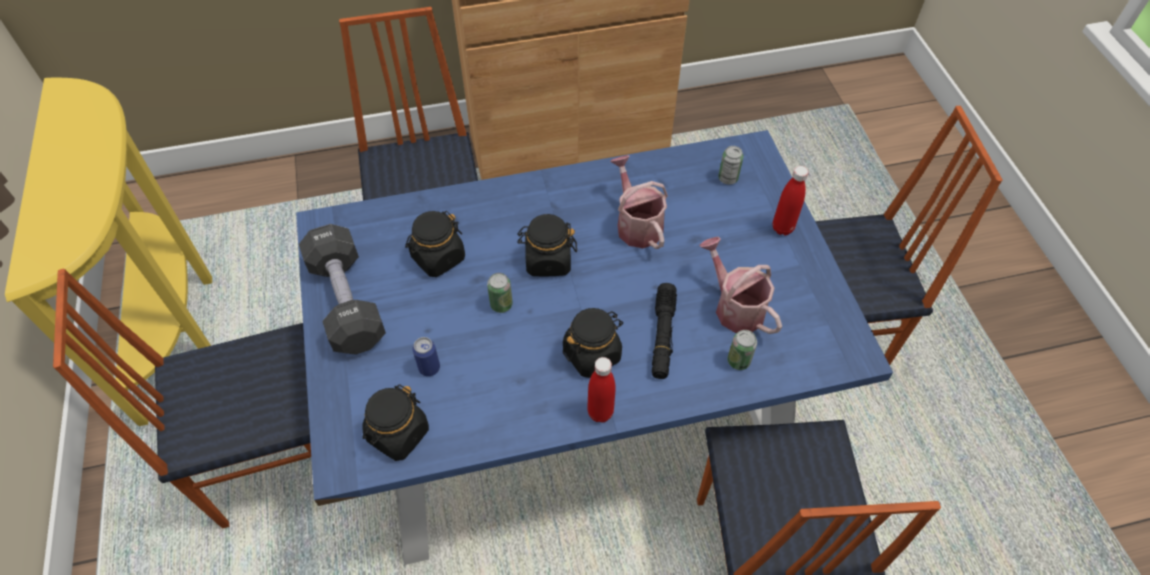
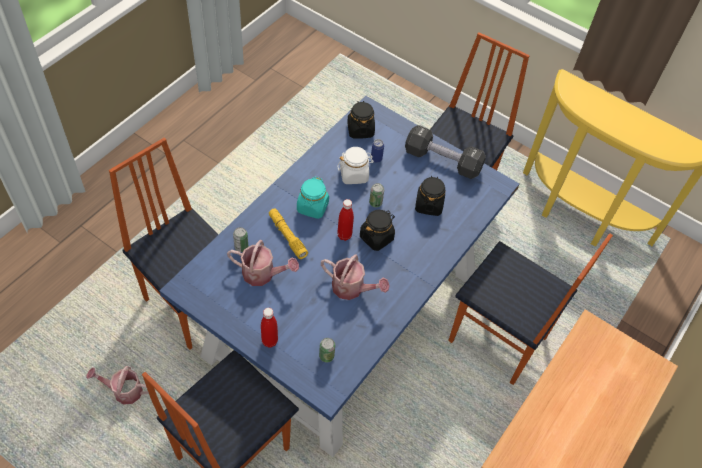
camera: 135 degrees right, 0 degrees up
black jar [563,308,623,378] -> turquoise jar [297,177,329,219]
red bottle [587,357,615,423] -> red bottle moved to [337,199,354,241]
black flashlight [652,283,677,379] -> yellow flashlight [269,208,308,259]
none -> watering can [86,366,149,404]
none -> white jar [337,147,374,184]

